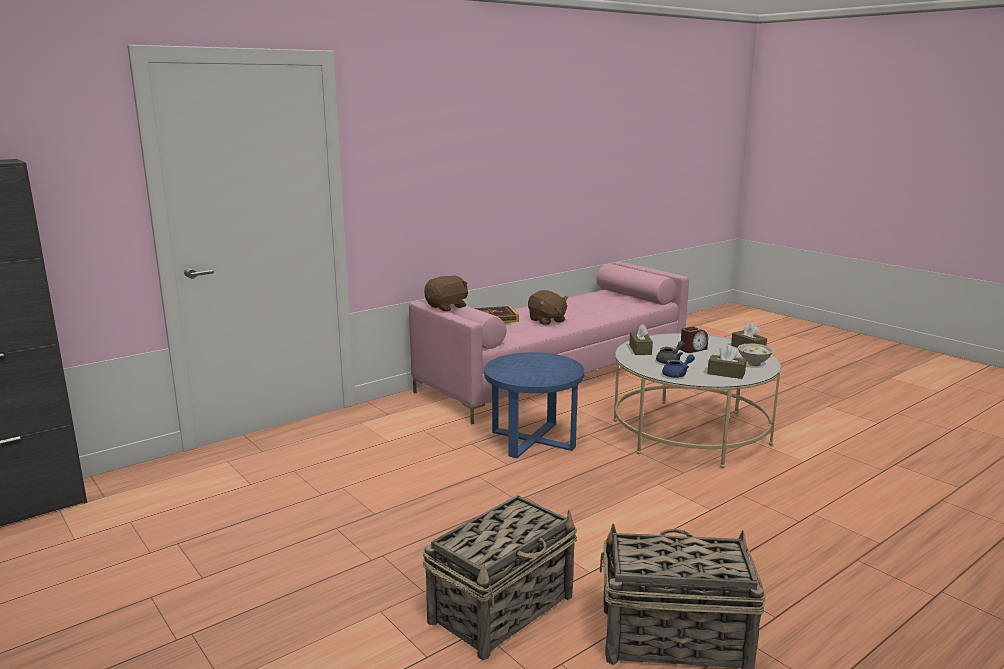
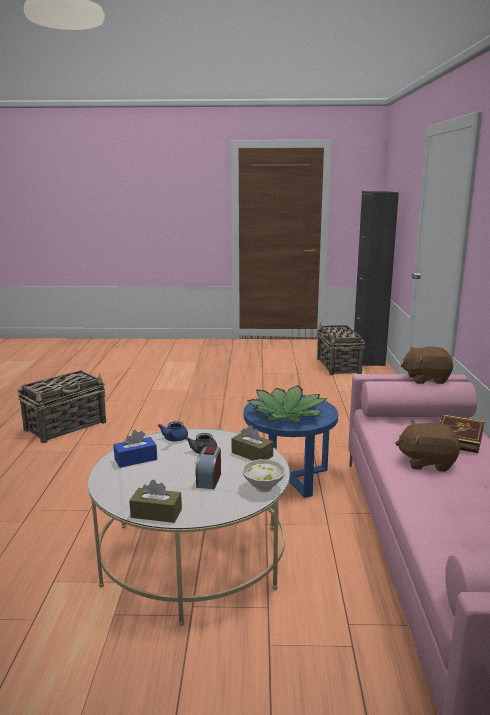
camera: 130 degrees right, 0 degrees up
basket [423,495,577,660] -> basket moved to [316,323,365,375]
brown plush toy [424,276,468,311] -> brown plush toy turned 90 degrees clockwise [401,347,453,384]
brown tissue box [707,345,746,379] -> blue tissue box [113,430,157,468]
white bowl [738,344,774,366] -> white bowl moved to [242,459,286,492]
none -> potted plant [247,385,326,423]

